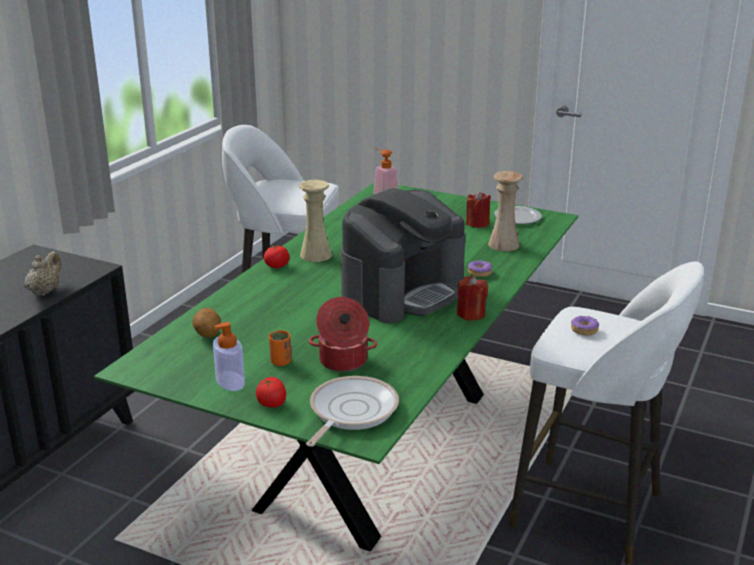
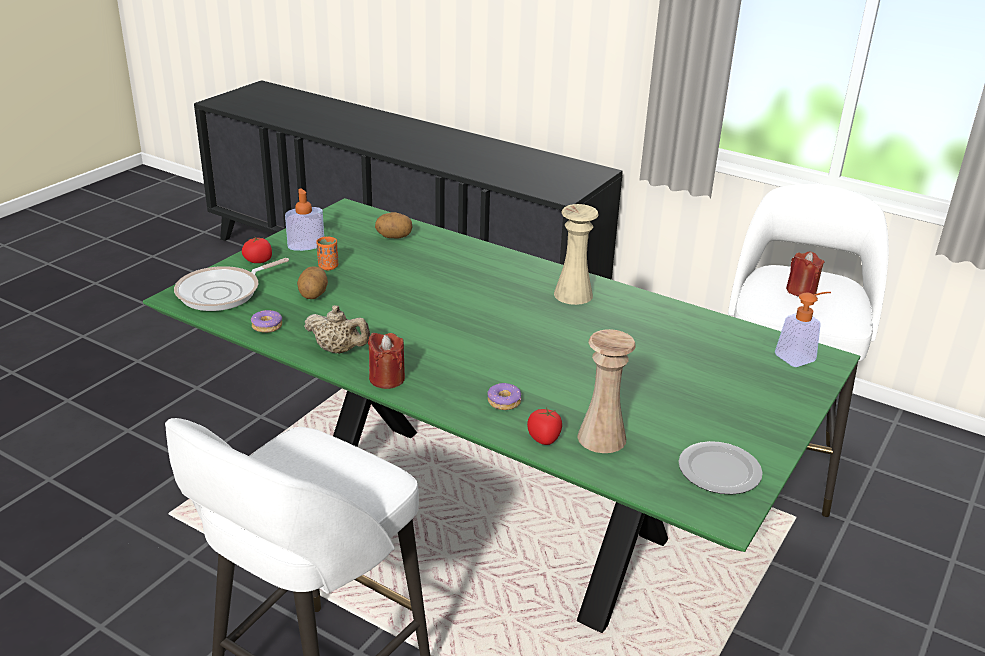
camera: 95 degrees right, 5 degrees up
beige teapot [24,251,61,296] -> beige teapot moved to [304,305,370,354]
tomato [264,245,289,268] -> tomato moved to [527,407,562,445]
frying pan [306,376,399,447] -> frying pan turned 105 degrees clockwise [174,258,289,311]
cooking pot [309,297,377,372] -> potato [297,266,328,299]
coffee machine [341,188,465,323] -> none
red candle [466,191,491,228] -> red candle moved to [786,251,825,297]
donut [571,316,599,336] -> donut moved to [251,310,283,333]

